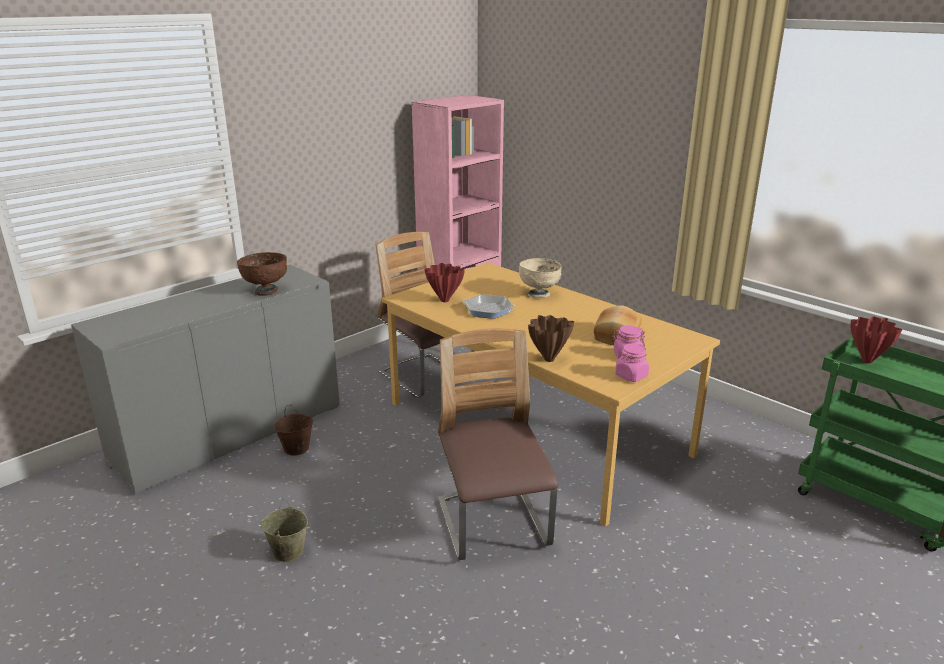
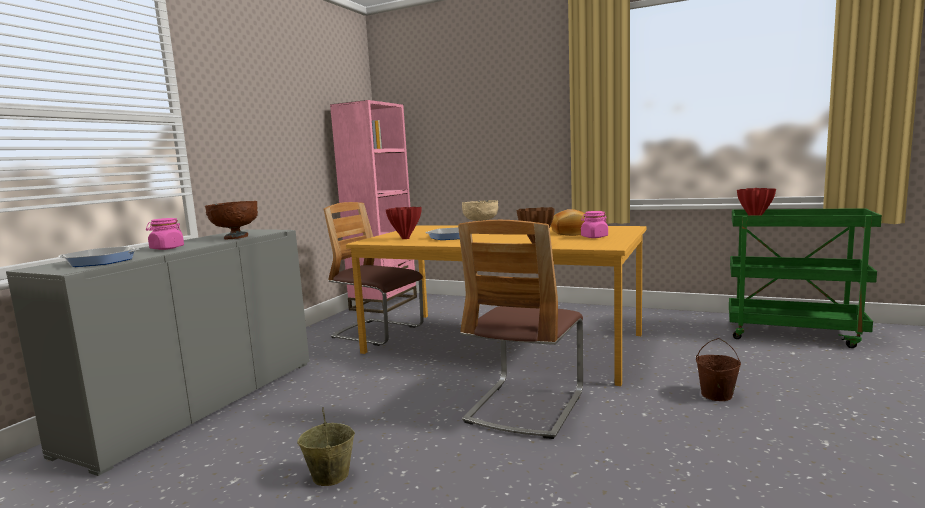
camera: 20 degrees left, 15 degrees down
brown bucket [274,405,313,456] -> brown bucket moved to [696,338,741,401]
chair [438,329,558,560] -> chair turned 120 degrees counterclockwise [458,220,583,439]
pink jar [615,344,649,382] -> pink jar moved to [146,218,184,250]
none -> frying pan [58,246,139,267]

